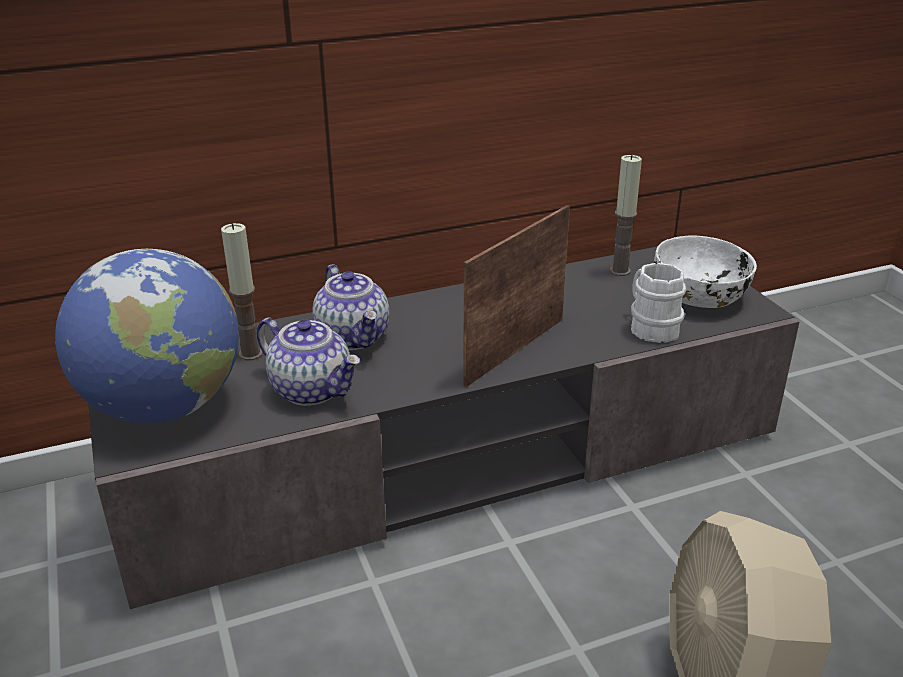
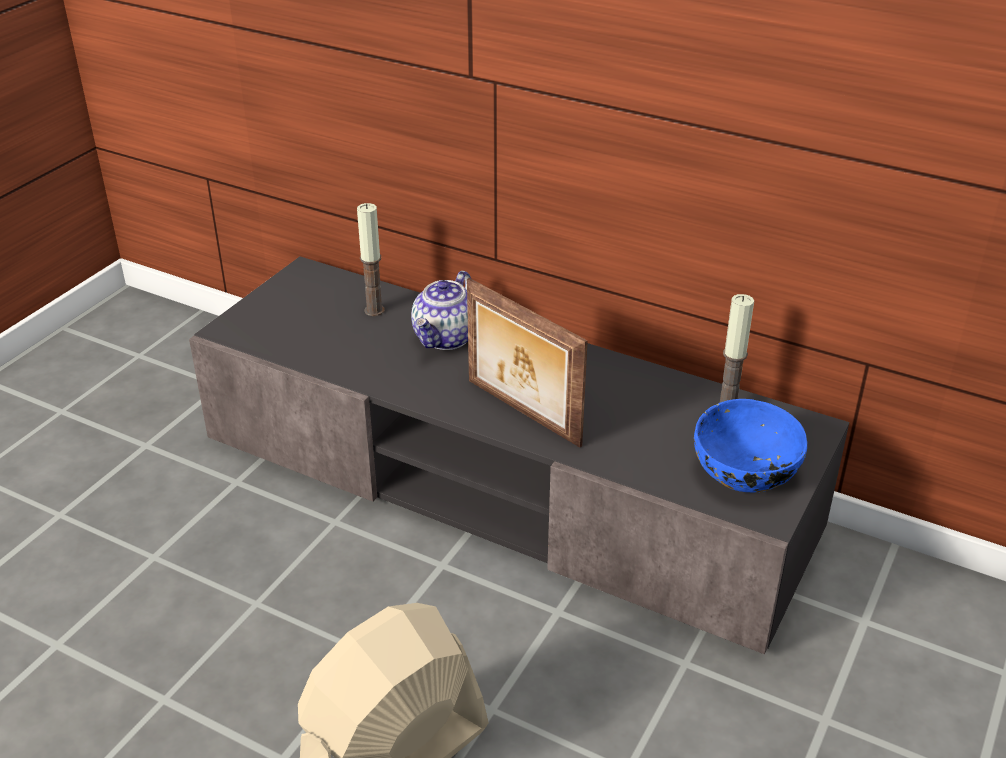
camera: 50 degrees right, 5 degrees up
globe [55,249,239,423] -> none
teapot [256,317,360,406] -> none
picture frame [464,205,570,387] -> picture frame turned 135 degrees counterclockwise [467,278,588,448]
white mug [631,263,686,343] -> none
white bowl [654,236,757,308] -> blue bowl [694,399,807,493]

